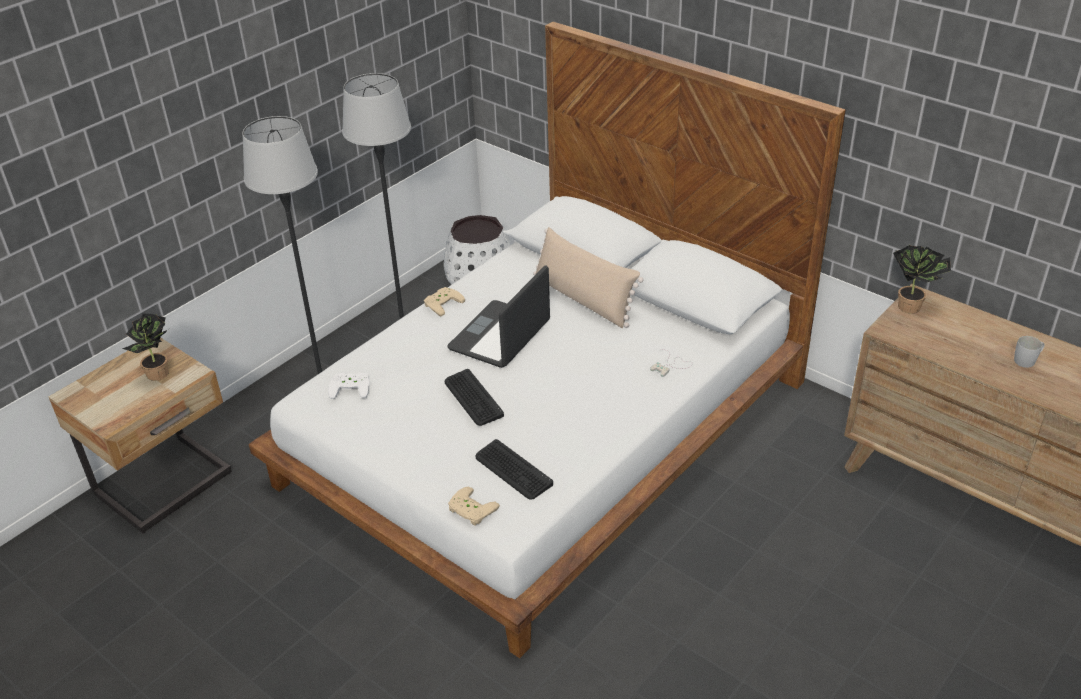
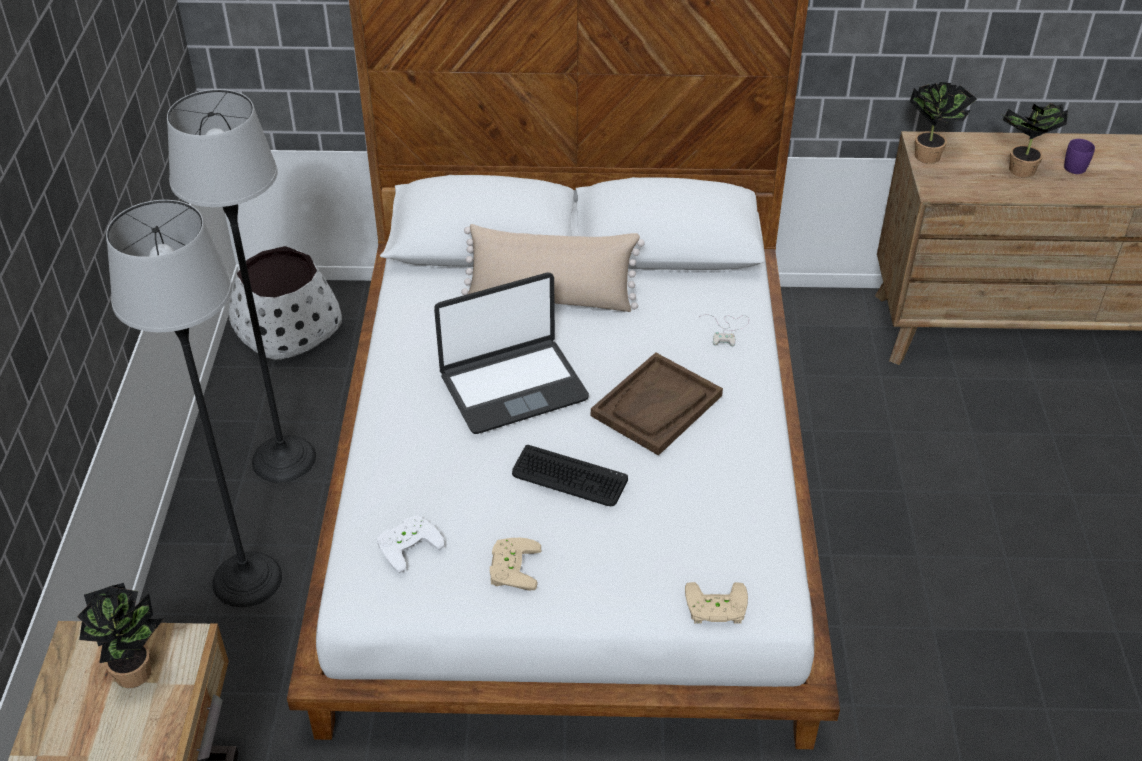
camera: 40 degrees left, 5 degrees up
beige game controller [424,287,465,316] -> beige game controller moved to [490,538,541,590]
laptop [447,265,550,368] -> laptop turned 105 degrees counterclockwise [434,273,589,434]
keyboard [476,439,553,500] -> none
white mug [1014,336,1045,368] -> purple mug [1064,139,1095,174]
none -> brown tray [591,353,723,456]
none -> potted plant [1002,102,1068,177]

